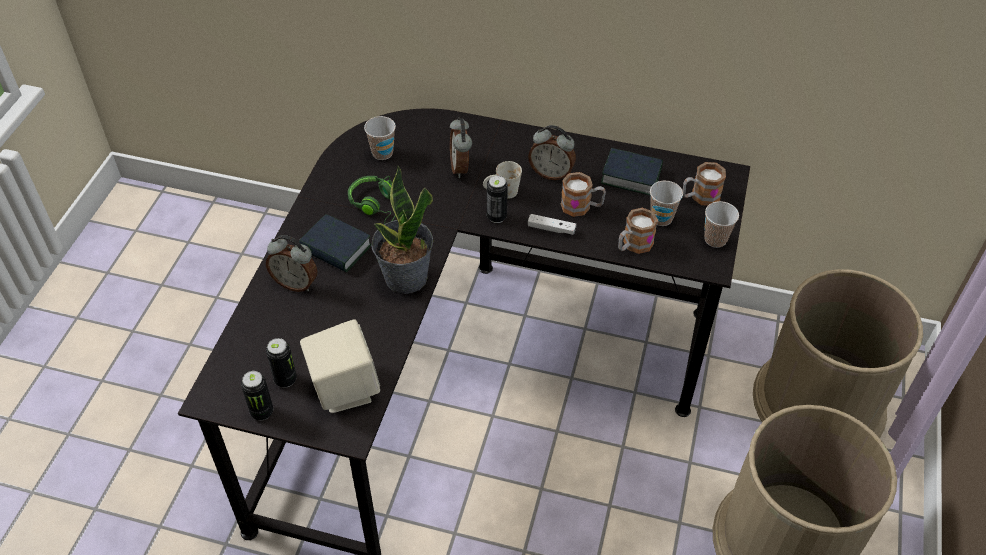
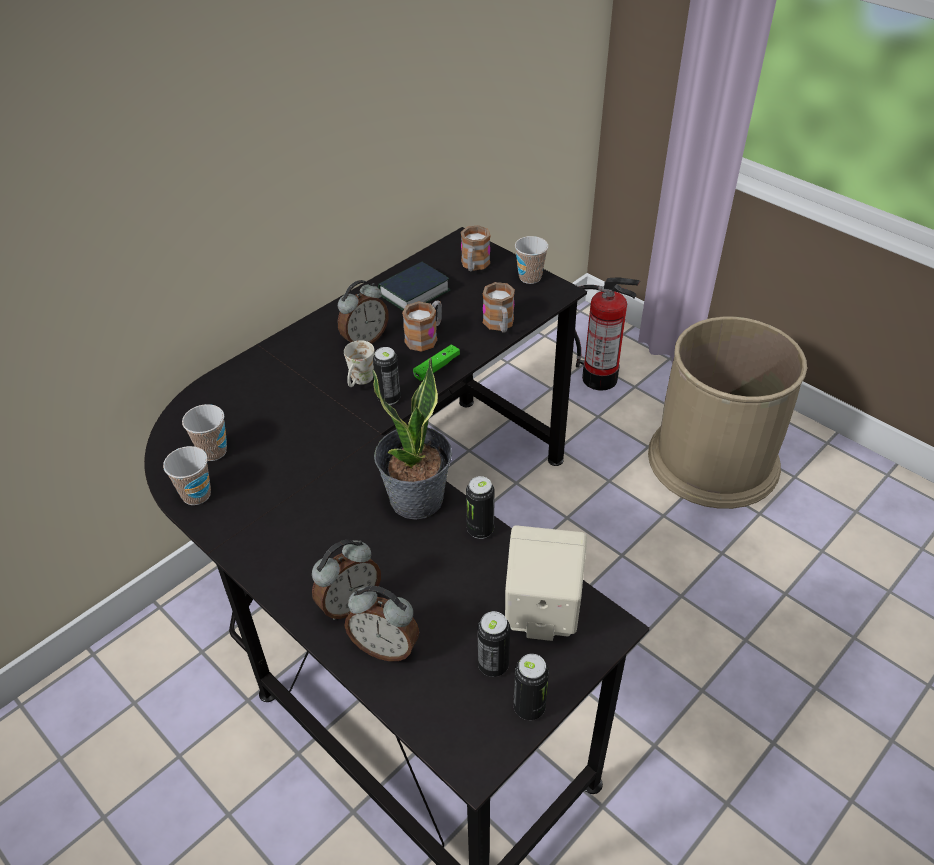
camera: 60 degrees left, 5 degrees down
book [299,214,371,273] -> none
green headphones [348,176,396,224] -> none
alarm clock [450,117,472,178] -> alarm clock moved to [345,586,419,661]
white game controller [528,214,576,235] -> green game controller [413,344,460,381]
cup [650,181,683,226] -> cup moved to [163,446,211,505]
brown trash can [753,269,923,438] -> fire extinguisher [574,277,640,391]
none -> can [466,476,495,539]

